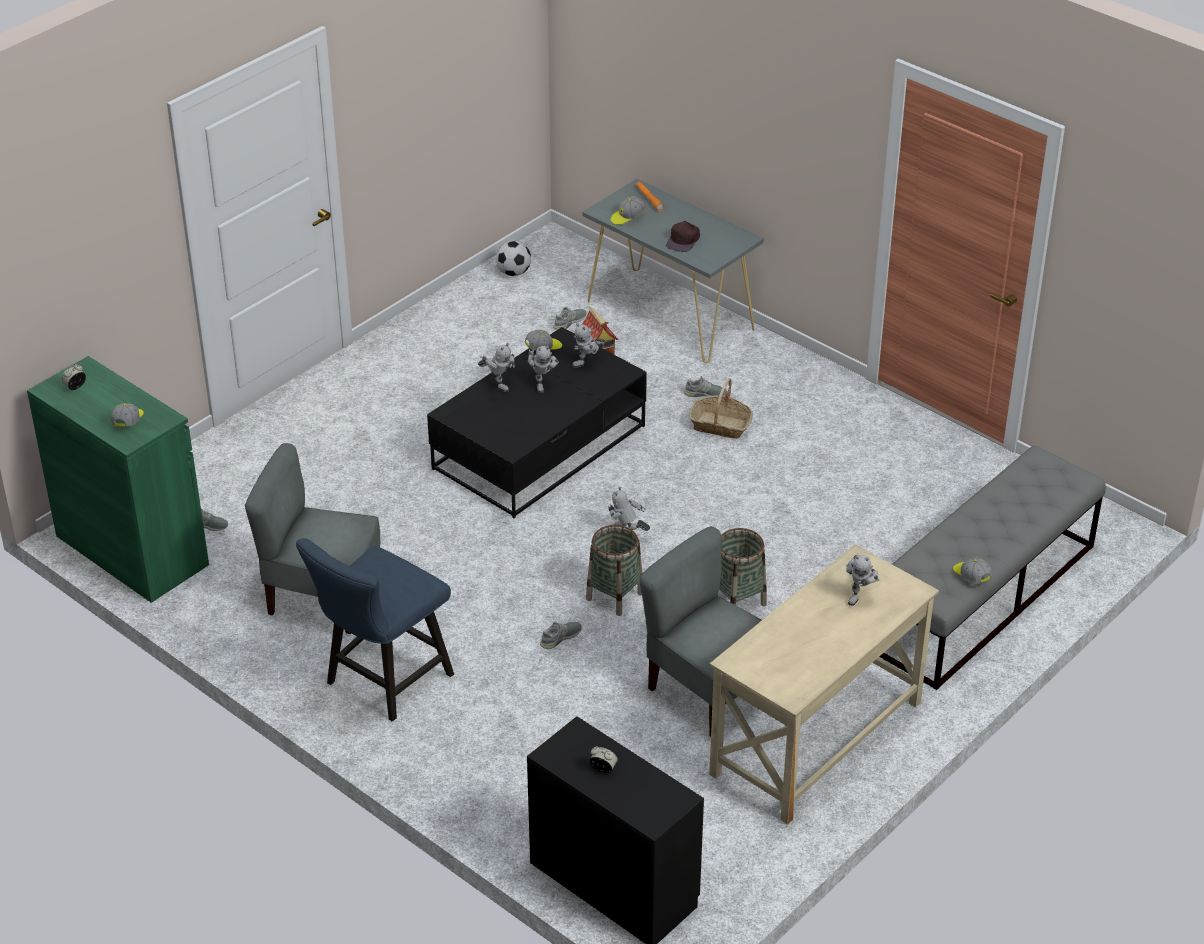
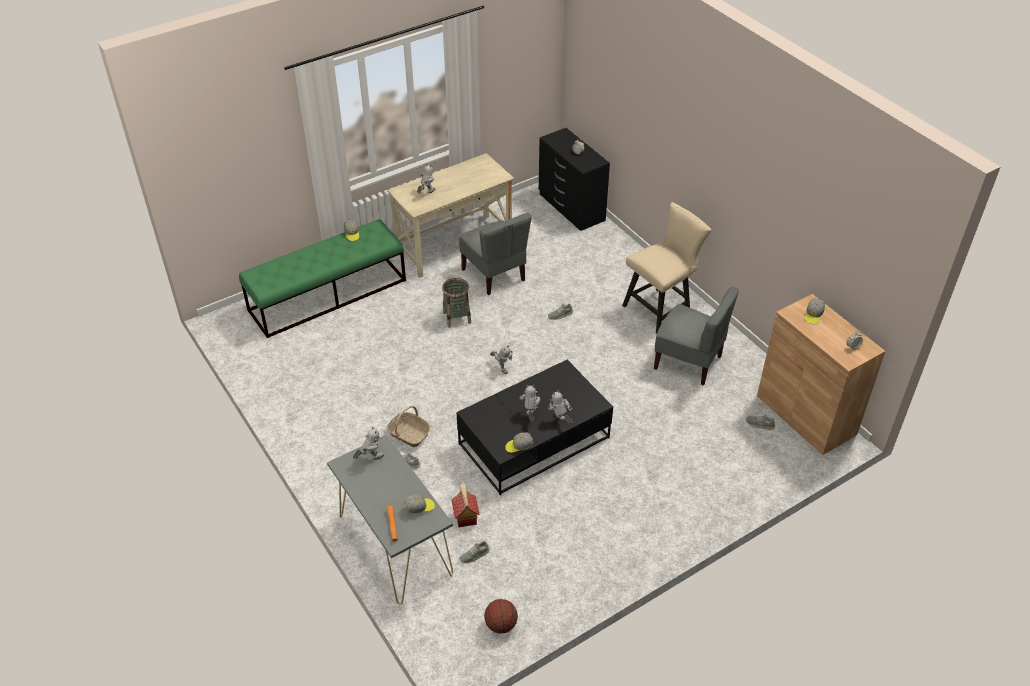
camera: 165 degrees left, 5 degrees up
green cabinet [27,356,209,603] -> brown cabinet [757,294,885,455]
blue chair [296,538,454,721] -> beige chair [622,202,712,334]
football [496,241,531,276] -> basketball [484,599,518,634]
toy robot [572,323,605,368] -> toy robot moved to [353,427,384,460]
basket [586,525,642,616] -> none
brown cap [666,221,700,252] -> none
grey bench [880,445,1106,690] -> green bench [239,219,406,338]

